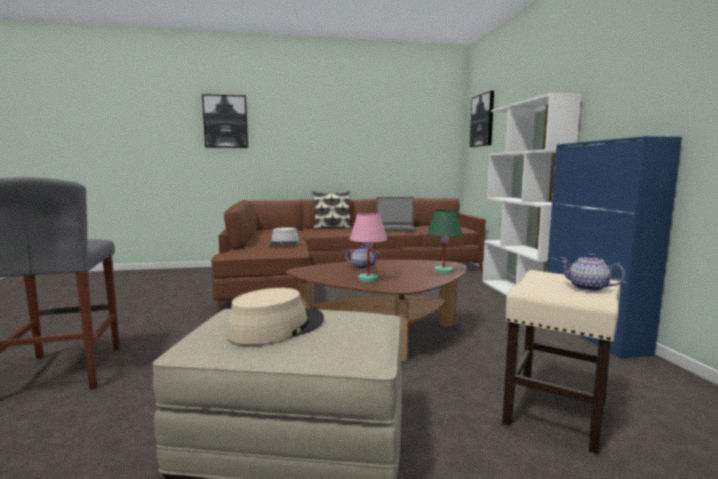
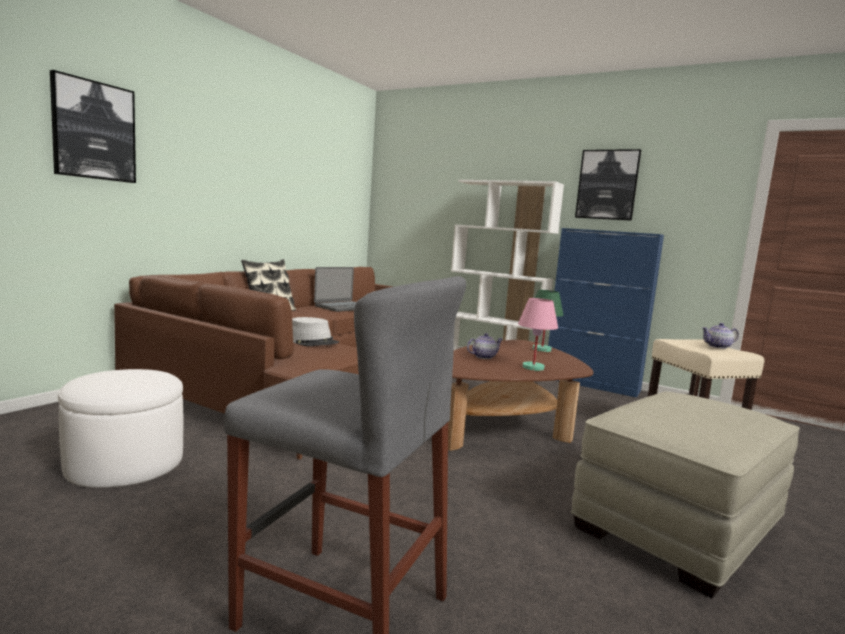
camera: 50 degrees left, 0 degrees up
beige hat [227,288,324,344] -> none
picture [470,91,494,147] -> picture moved to [575,149,641,221]
none -> white ottoman [58,369,183,488]

